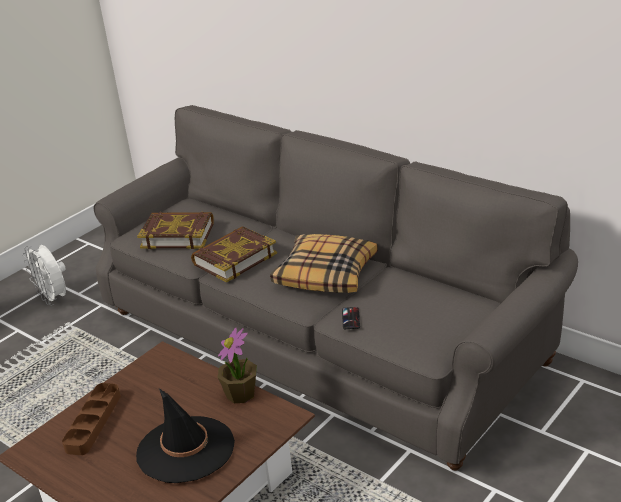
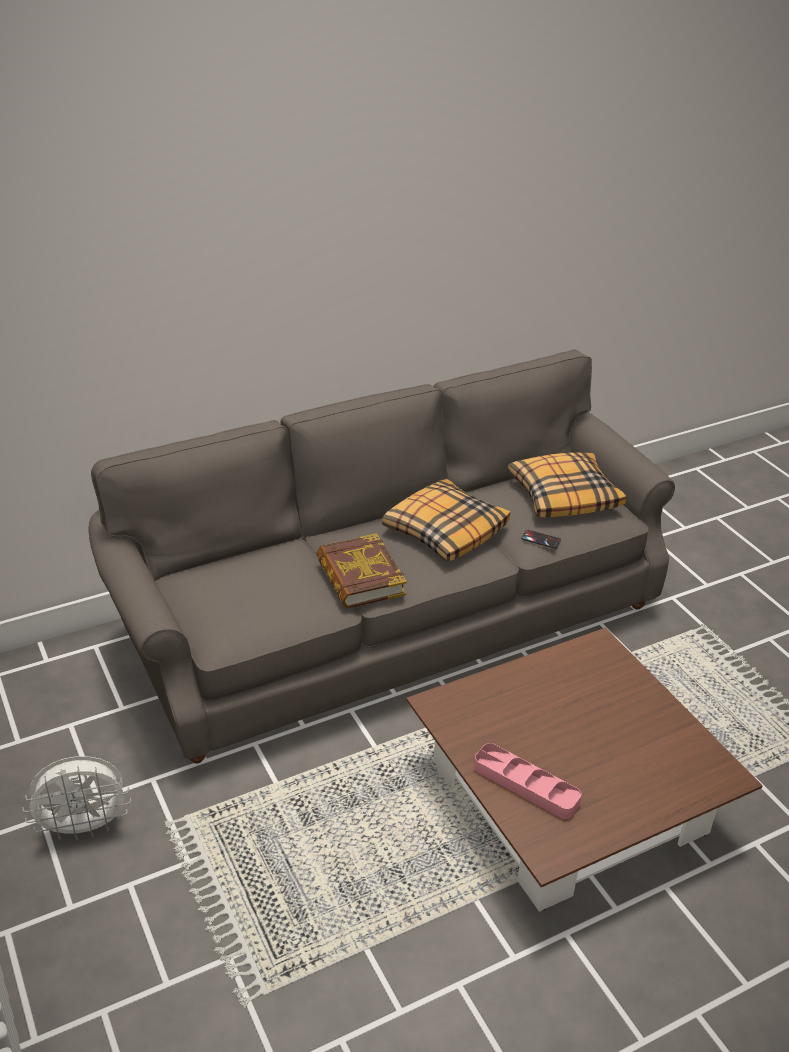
camera: 70 degrees left, 5 degrees up
brown tray [62,383,121,455] -> pink tray [474,743,582,819]
black hat [136,388,235,483] -> none
book [137,212,214,249] -> none
potted plant [217,327,257,403] -> none
none -> pillow [508,452,626,517]

